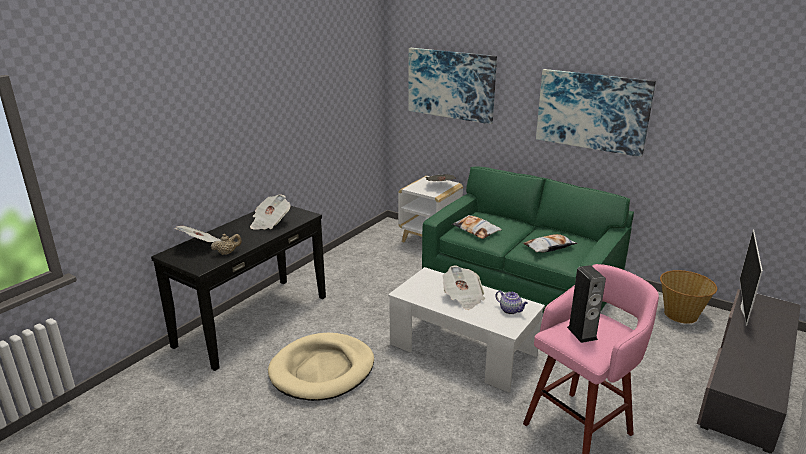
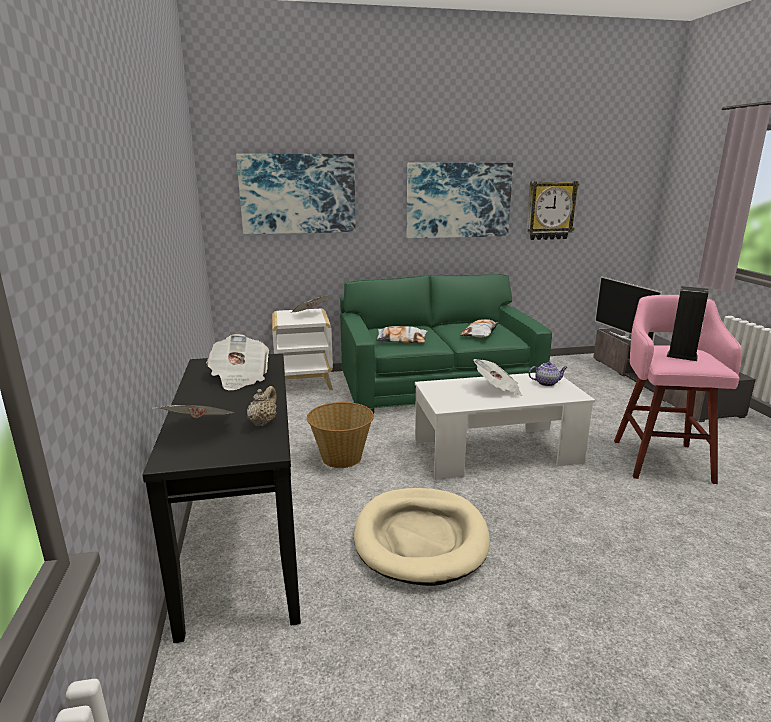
camera: 45 degrees left, 5 degrees down
basket [660,270,717,324] -> basket moved to [307,402,374,468]
none -> wall clock [526,181,580,240]

